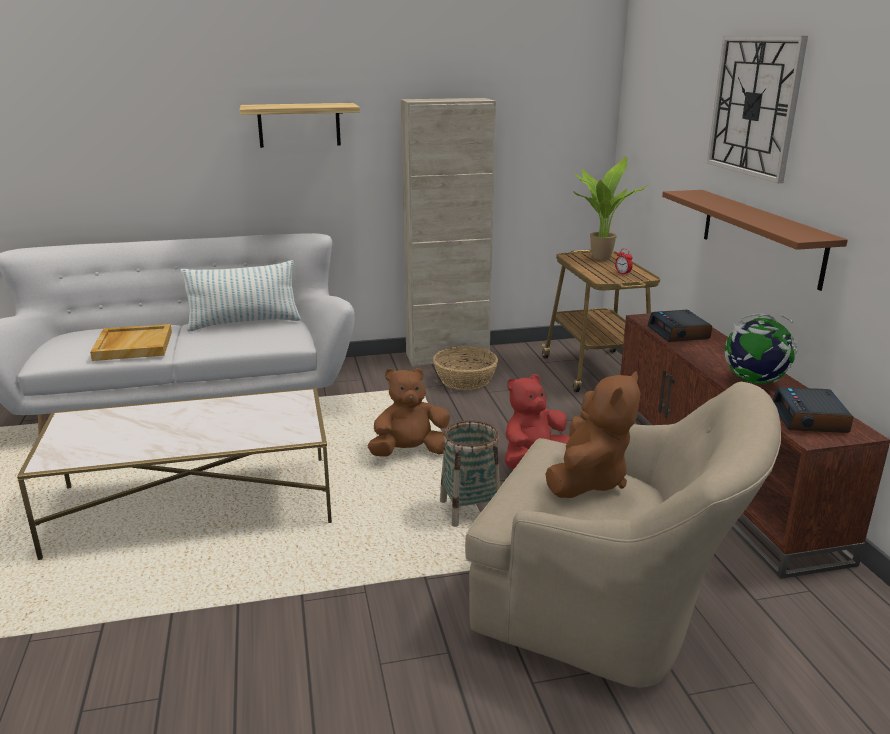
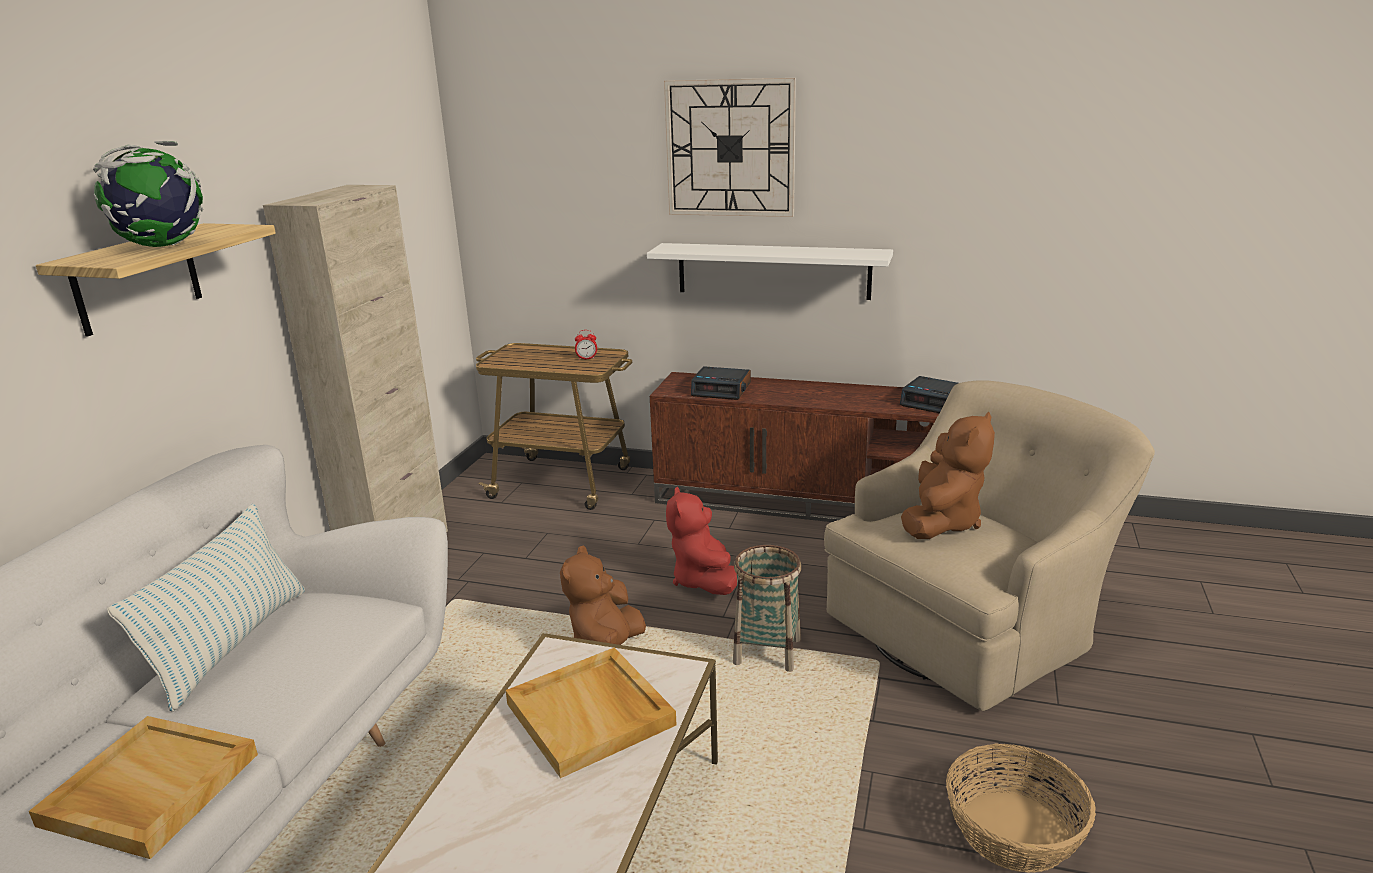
camera: 60 degrees left, 0 degrees up
basket [433,346,498,390] -> basket moved to [946,743,1096,873]
brown plush toy [546,371,641,498] -> brown plush toy turned 60 degrees clockwise [901,412,995,539]
potted plant [573,156,649,260] -> none
brown shelf [662,190,848,291] -> white shelf [647,243,893,300]
globe [725,313,797,384] -> globe moved to [93,141,203,247]
none -> beige tray [505,648,677,778]

